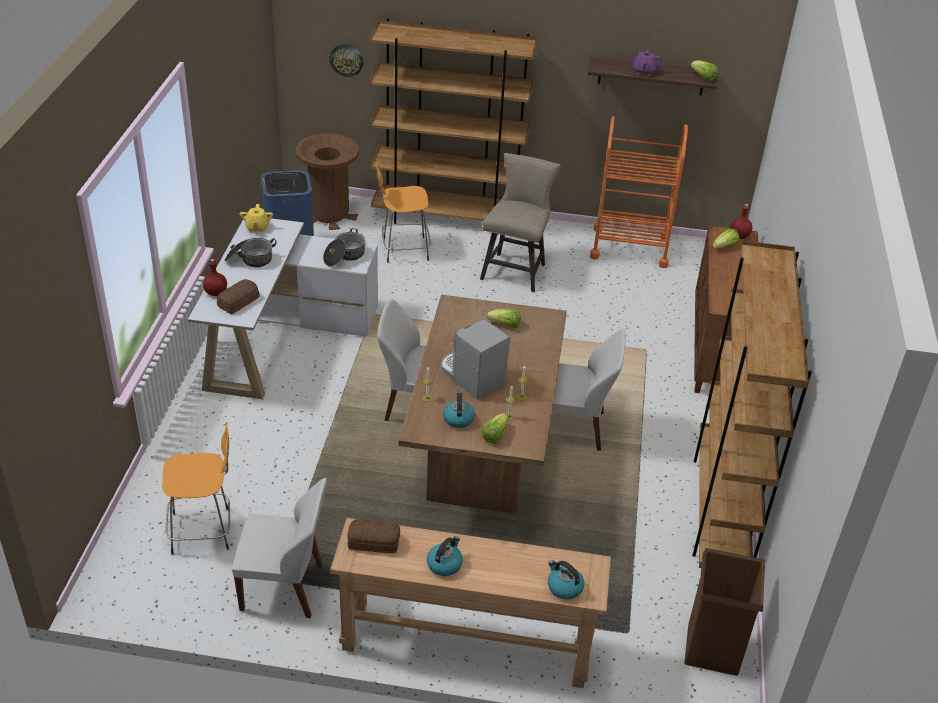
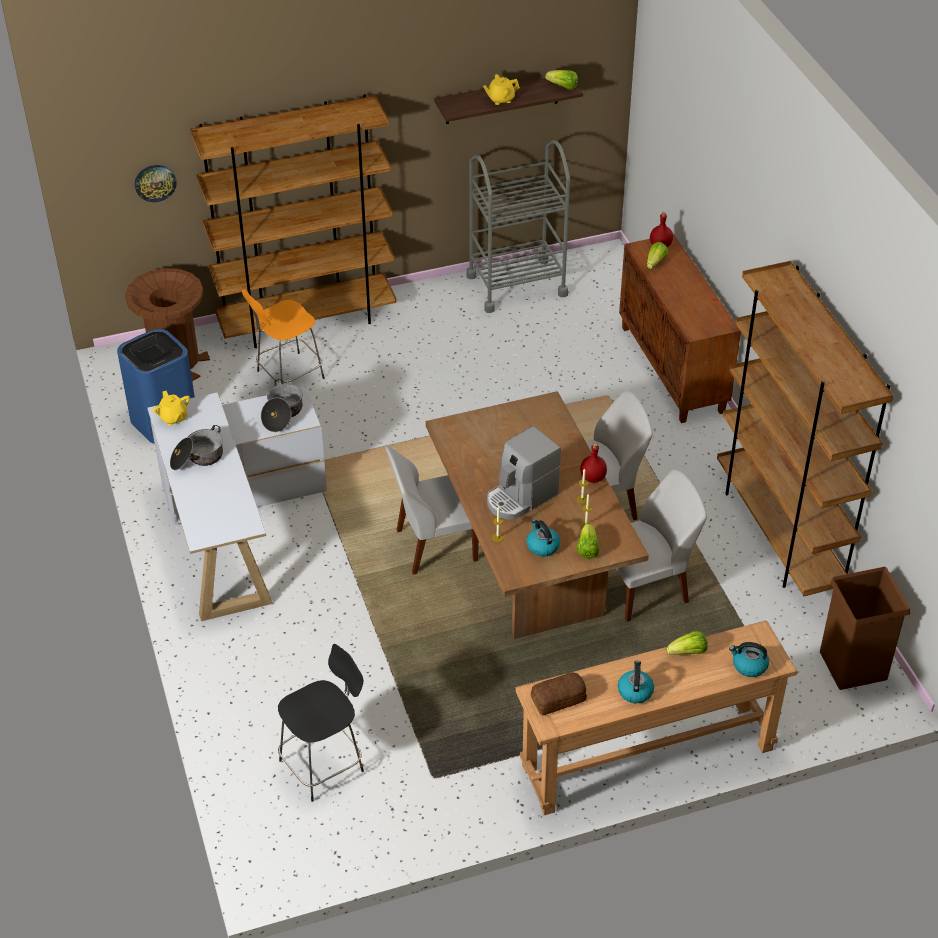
camera: 25 degrees left, 5 degrees up
orange stool [162,422,230,555] -> black stool [278,644,364,802]
red bottle [203,259,227,296] -> red bottle moved to [580,443,607,483]
bread [217,279,260,314] -> none
white chair [232,478,327,618] -> white chair moved to [616,469,707,622]
coffee machine [441,320,510,399] -> coffee machine turned 60 degrees counterclockwise [487,426,561,519]
beige stool [480,153,561,292] -> none
lettuce [487,309,521,328] -> lettuce moved to [666,631,708,655]
orange cart [590,116,688,268] -> grey cart [466,140,570,313]
purple teapot [629,49,662,76] -> yellow teapot [483,74,520,105]

